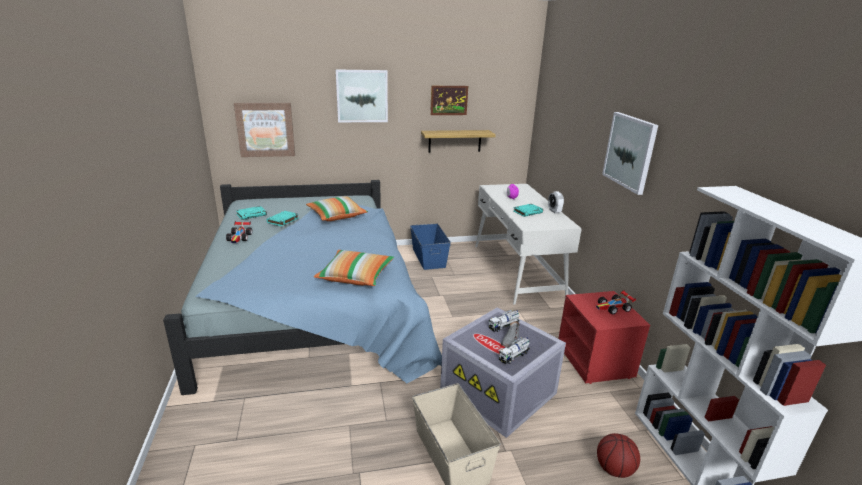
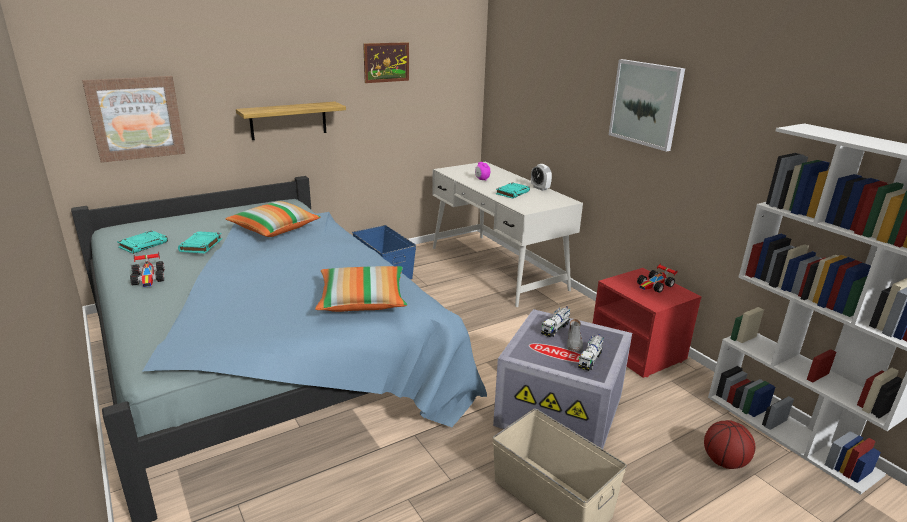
camera: 20 degrees left, 0 degrees up
picture [336,69,388,122] -> none
shelf [421,130,496,153] -> shelf moved to [236,102,346,140]

